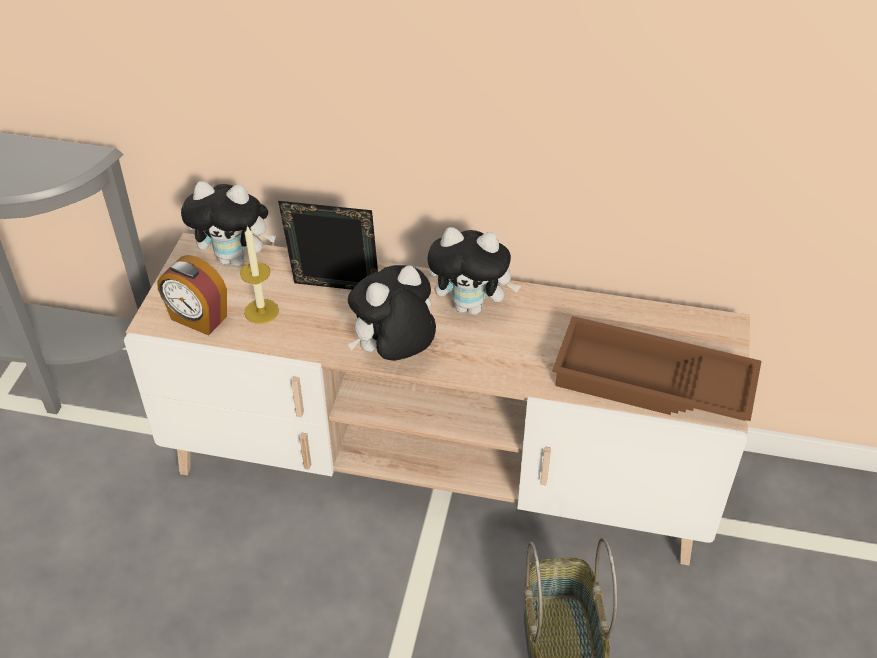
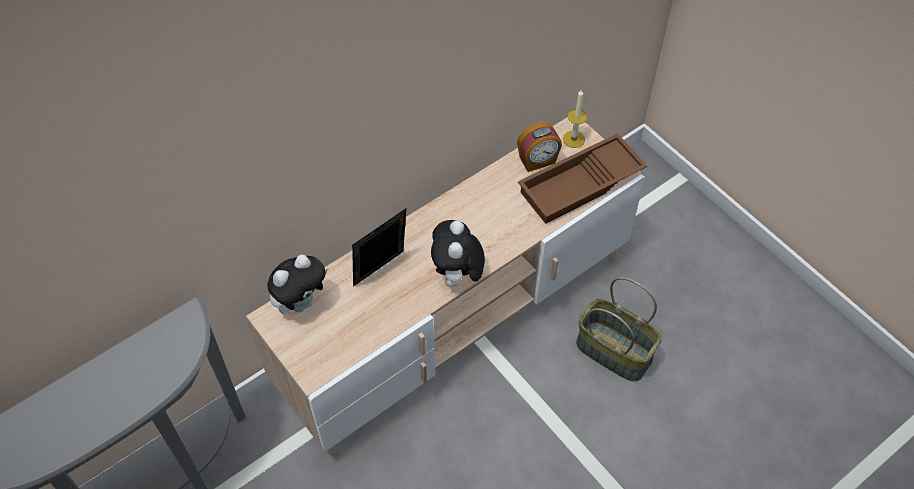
camera: 50 degrees left, 10 degrees up
alarm clock [157,255,227,336] -> alarm clock moved to [517,122,562,172]
candle [240,225,279,324] -> candle moved to [563,89,587,148]
plush toy [427,227,521,315] -> none

